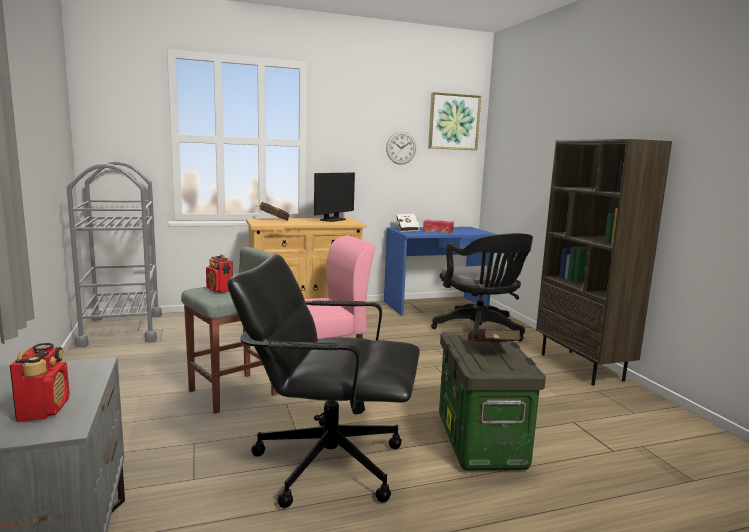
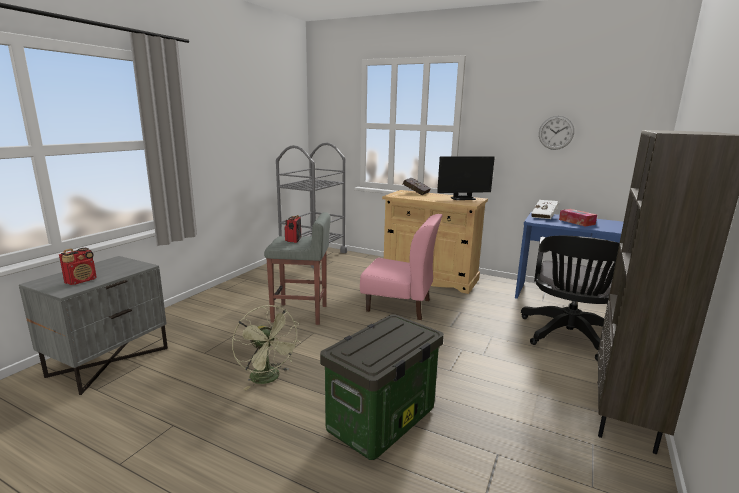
camera: 45 degrees right, 5 degrees up
black office chair [227,254,420,508] -> green fan [232,305,301,390]
picture [428,92,481,150] -> none
red book [468,329,520,342] -> none

